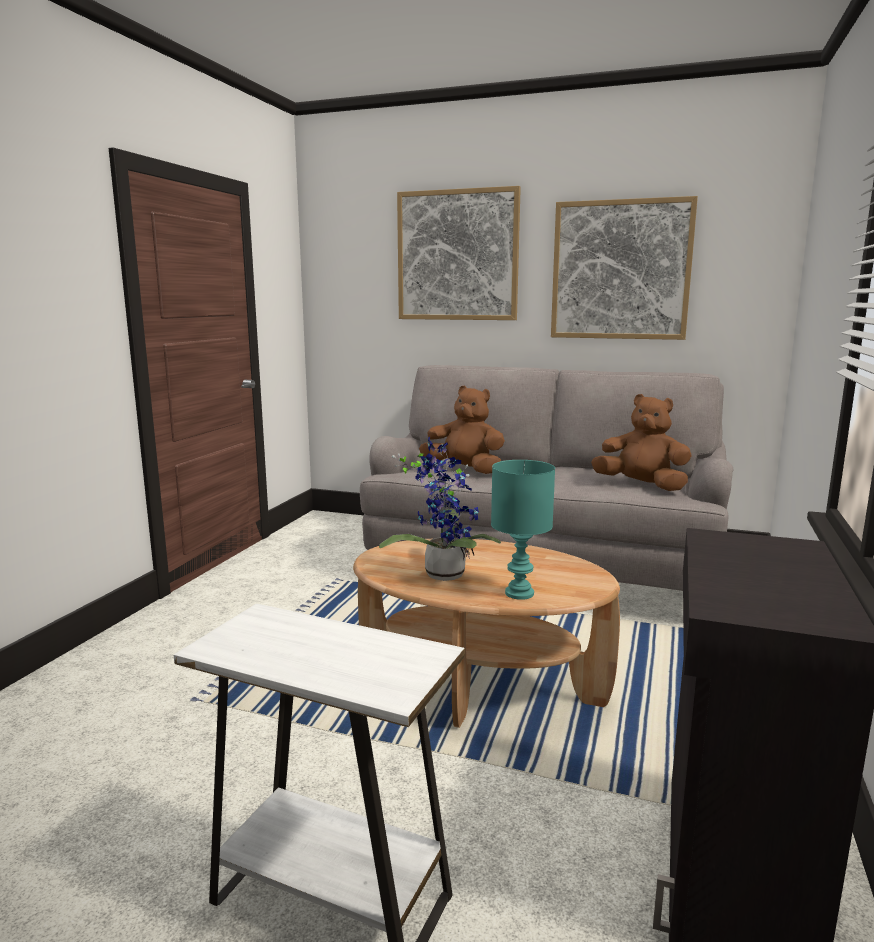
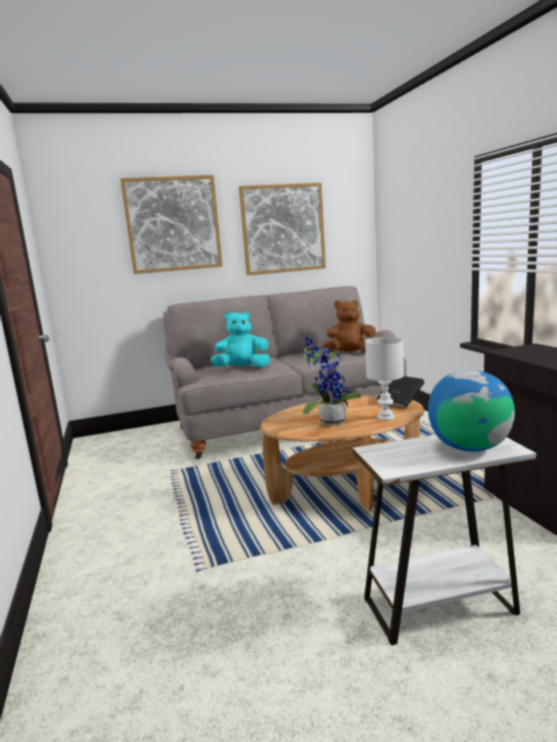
camera: 35 degrees left, 0 degrees up
brown plush toy [419,385,505,474] -> turquoise plush toy [211,312,271,368]
turquoise table lamp [491,460,555,600] -> white table lamp [365,337,404,421]
none -> black book [376,376,424,409]
none -> globe [428,370,515,452]

